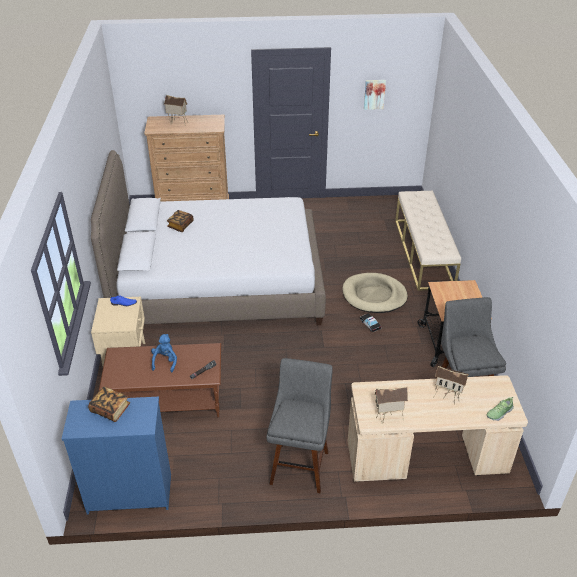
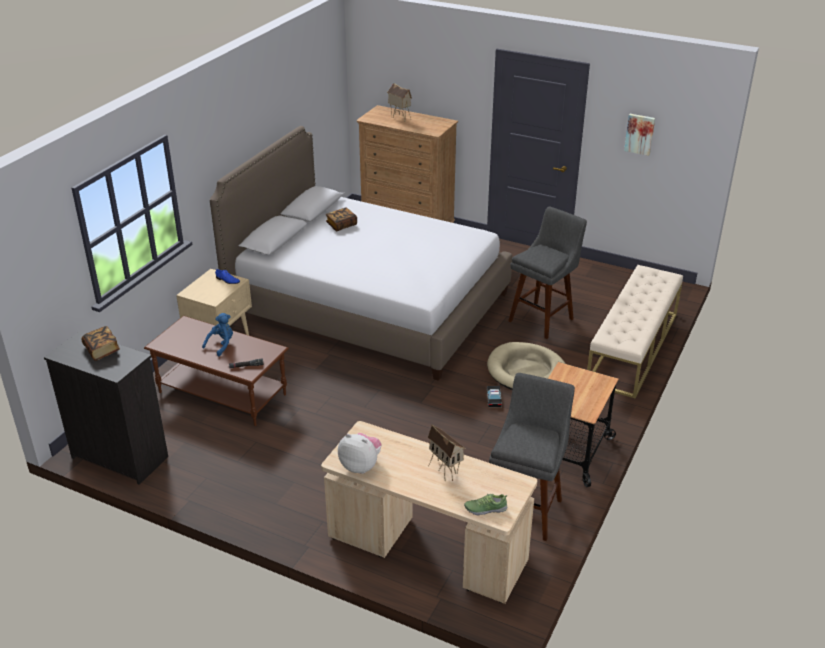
camera: 30 degrees right, 5 degrees down
blue dresser [62,397,171,514] -> black dresser [44,331,168,485]
grey stool [266,358,333,493] -> grey stool moved to [508,207,587,339]
toy house [375,386,408,424] -> plush toy [338,433,382,474]

